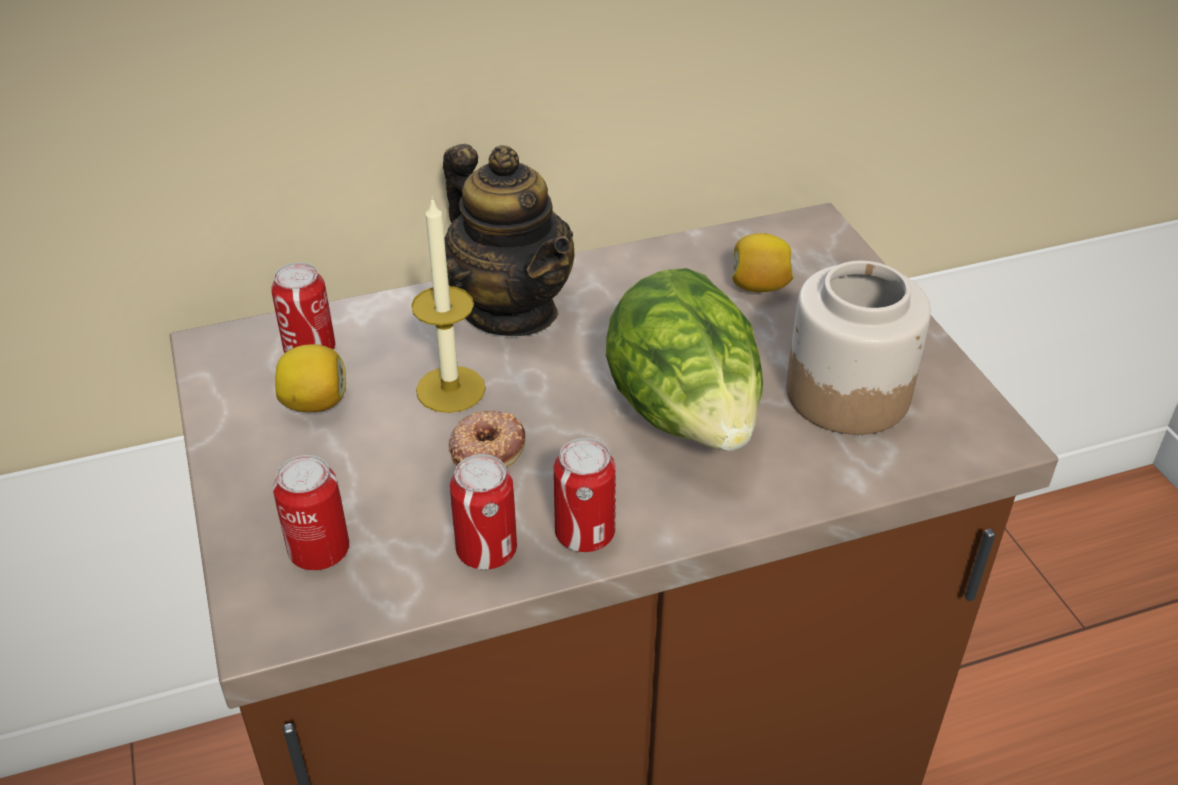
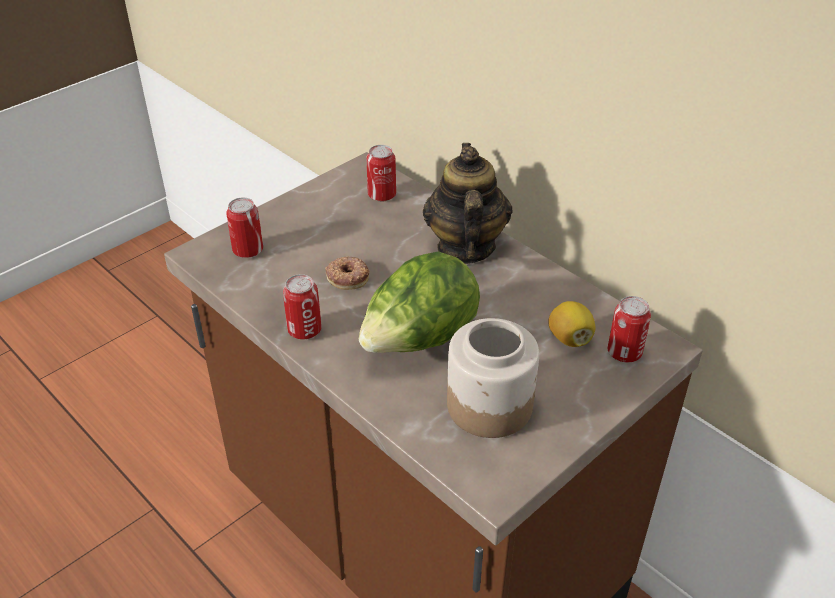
camera: 65 degrees right, 0 degrees up
lemon [275,344,346,412] -> none
candle [411,197,486,413] -> none
teapot [443,144,575,336] -> teapot turned 150 degrees clockwise [423,143,513,264]
can [450,454,517,570] -> can moved to [608,296,651,363]

